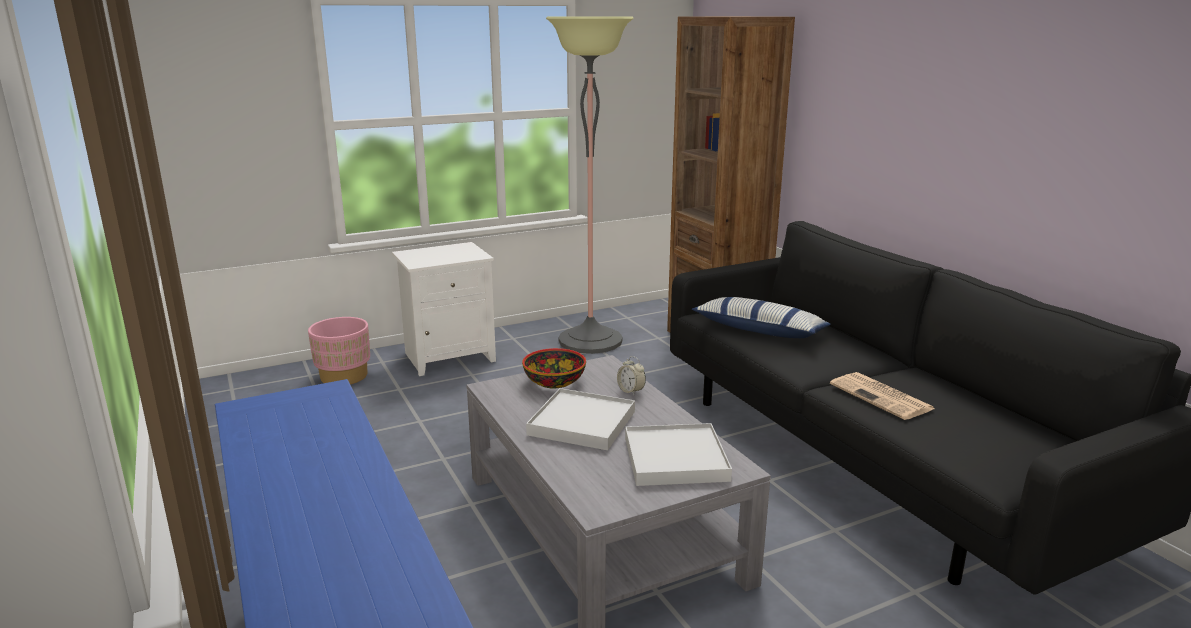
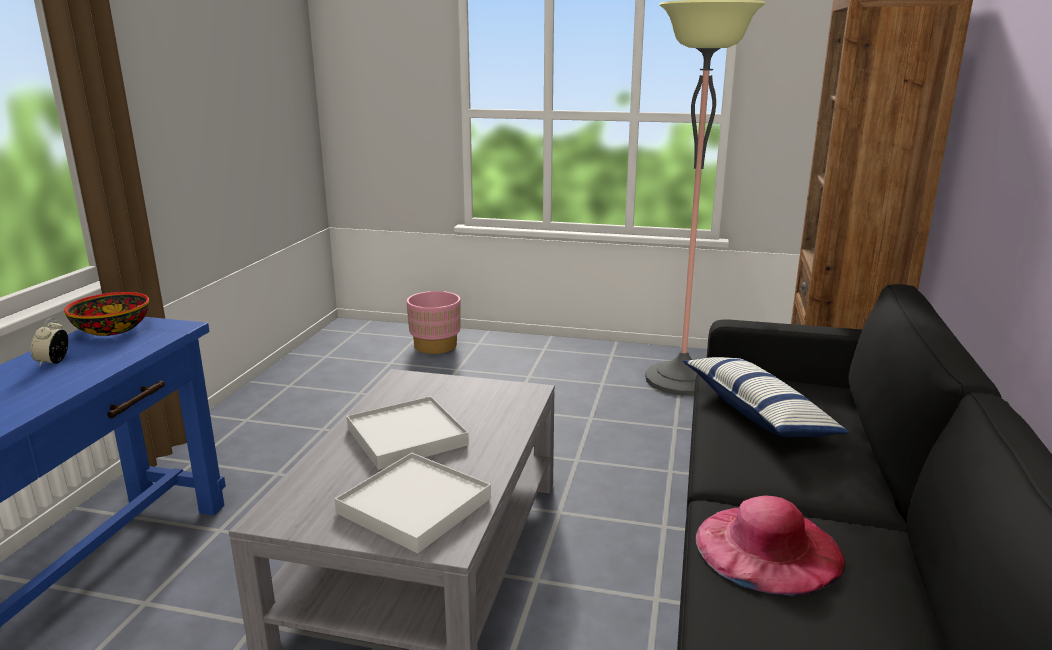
camera: 40 degrees right, 0 degrees up
white nightstand [392,242,496,376] -> none
bowl [522,348,586,389] -> bowl moved to [64,292,149,336]
alarm clock [617,356,646,395] -> alarm clock moved to [31,318,68,367]
newspaper [830,372,935,420] -> pink hat [696,496,846,596]

